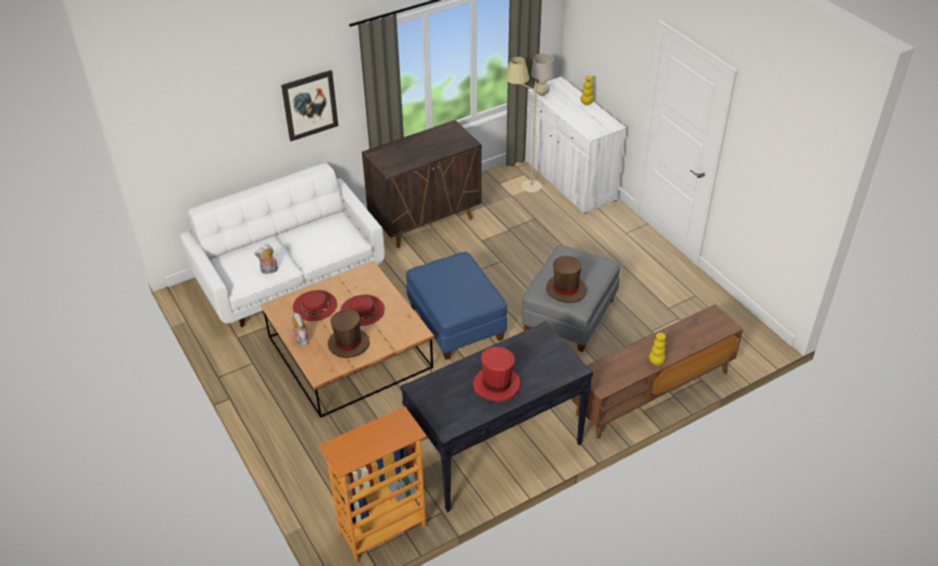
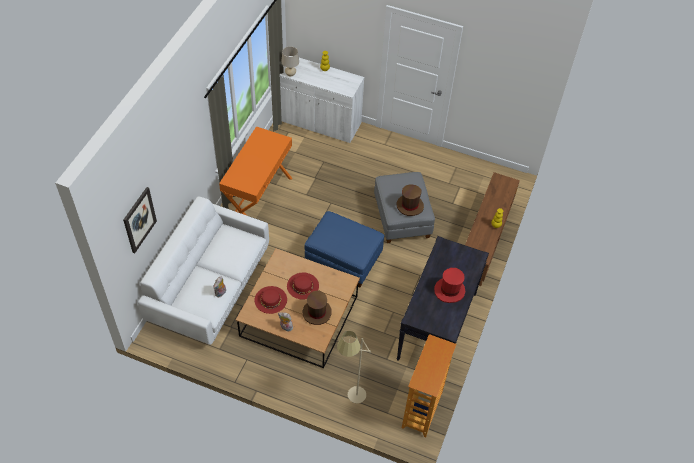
camera: 40 degrees left, 10 degrees up
picture [281,70,338,141] -> picture moved to [123,187,157,253]
brown cabinet [362,120,482,248] -> orange console table [219,126,292,215]
beige floor lamp [505,57,542,193] -> beige floor lamp moved to [337,331,371,404]

